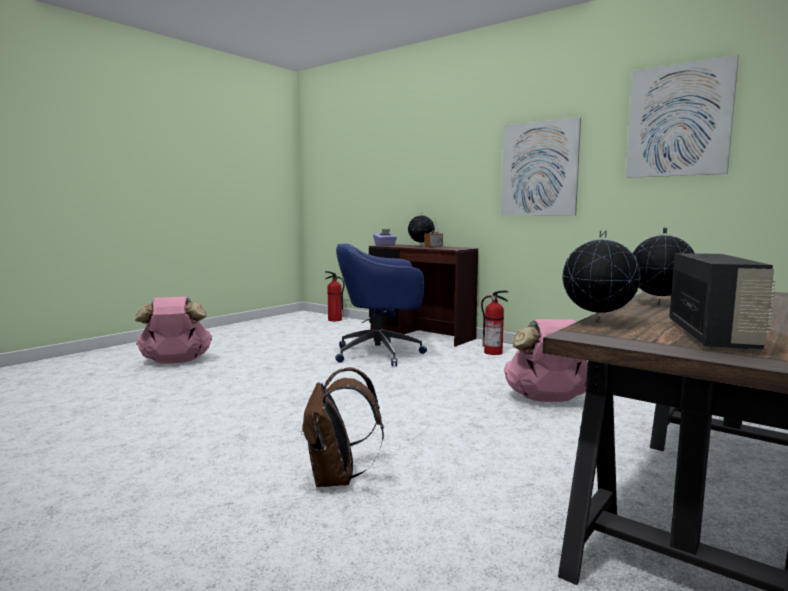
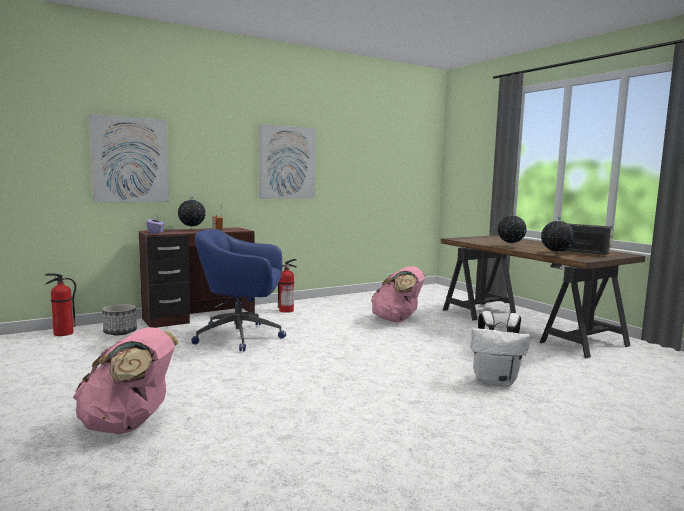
camera: 70 degrees left, 0 degrees up
brown backpack [301,367,384,487] -> white backpack [471,311,530,387]
blue office chair [336,244,427,366] -> blue office chair turned 75 degrees clockwise [191,229,286,351]
picture [626,55,739,178] -> picture moved to [89,114,169,202]
none -> planter [102,304,137,335]

